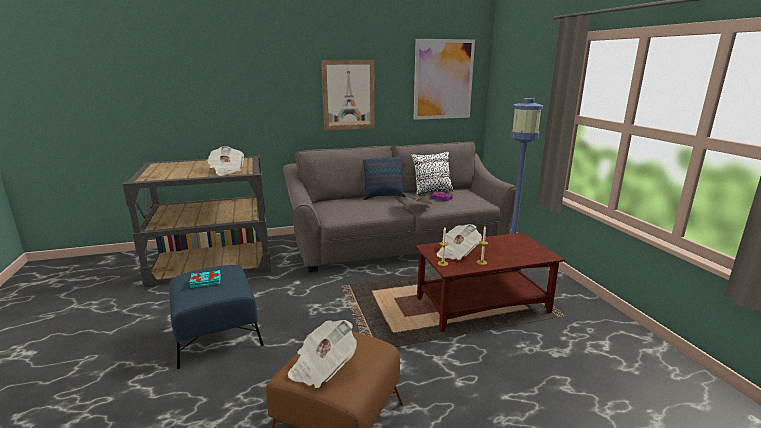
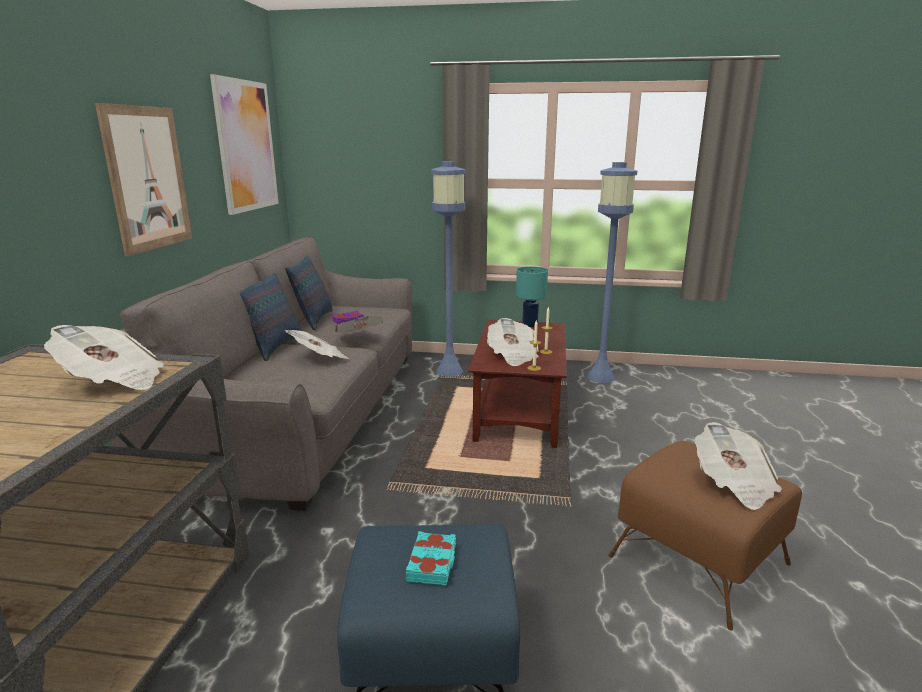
camera: 65 degrees left, 0 degrees up
white pillow [412,152,454,196] -> blue pillow [285,255,333,330]
none -> newspaper [285,330,349,359]
none -> turquoise table lamp [516,266,548,327]
none -> blue floor lamp [587,162,637,383]

